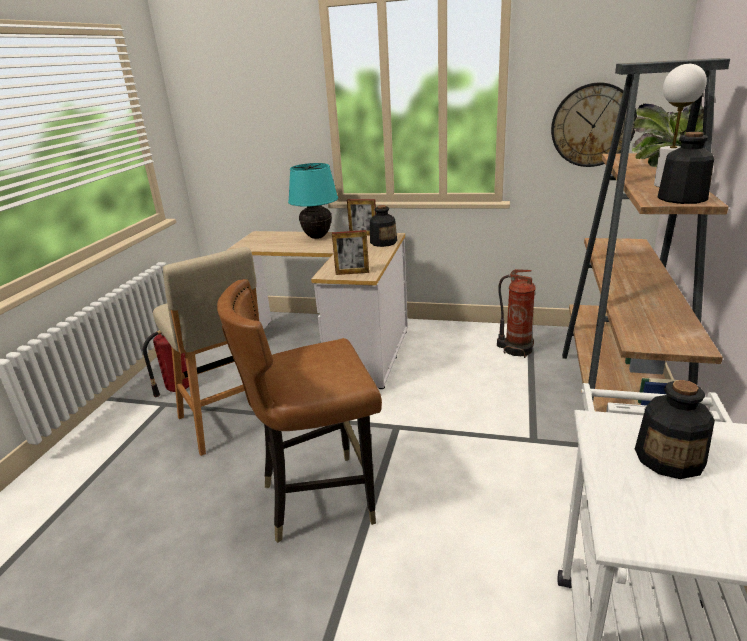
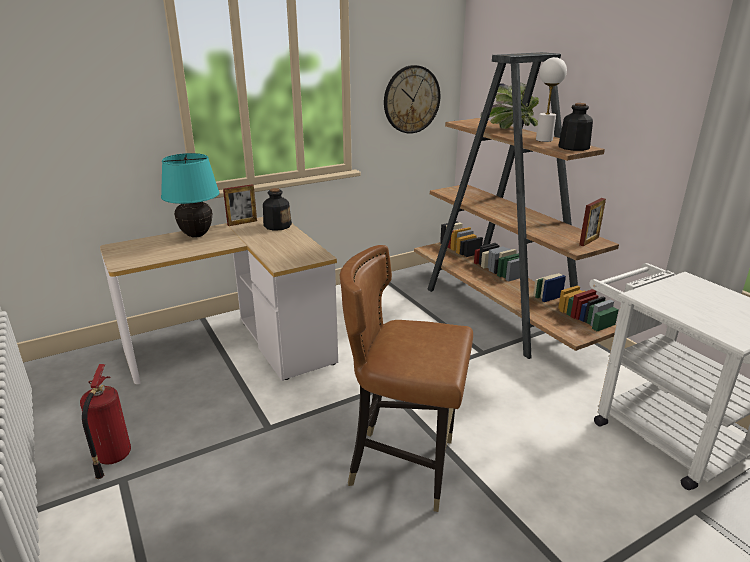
camera: 45 degrees left, 0 degrees up
beige stool [153,247,259,456] -> none
brown chair [217,279,382,543] -> brown chair turned 75 degrees clockwise [340,245,473,512]
picture frame [332,230,369,275] -> picture frame moved to [579,198,606,246]
fire extinguisher [497,269,536,358] -> none
bottle [635,380,715,479] -> none

